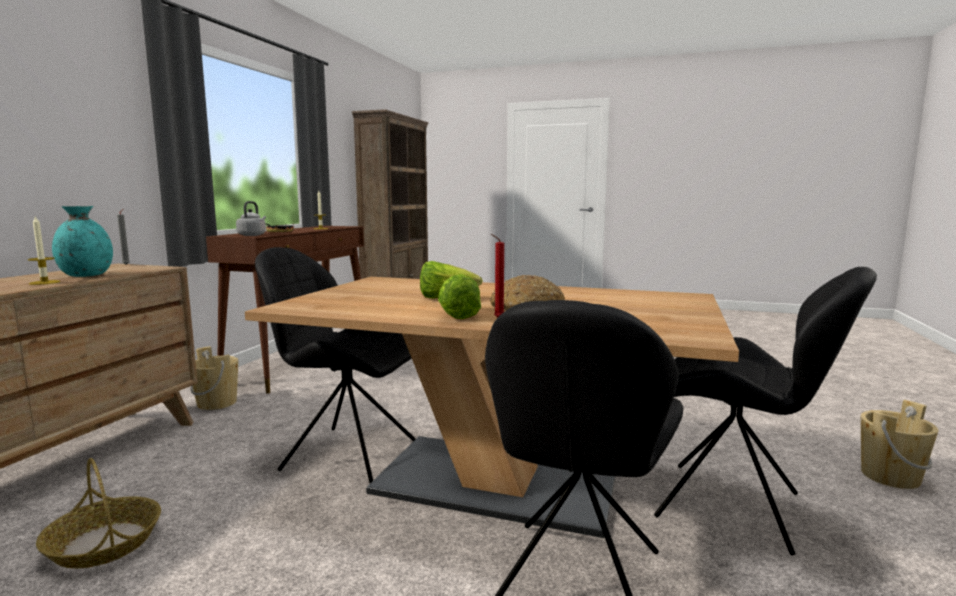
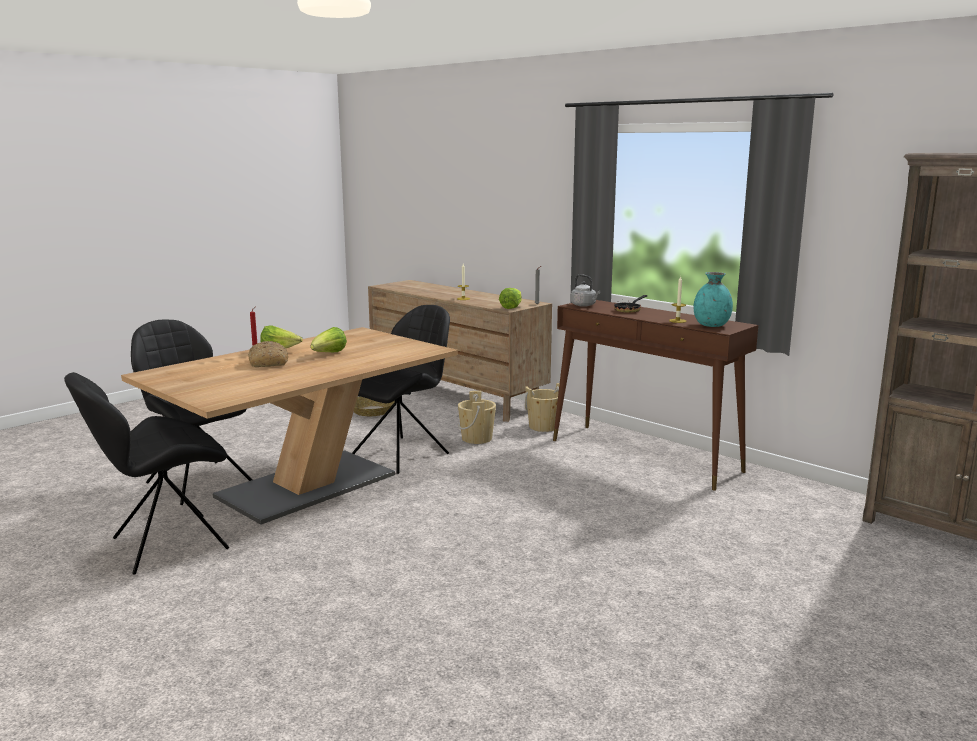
camera: 115 degrees right, 5 degrees up
turquoise vase [52,206,113,277] -> turquoise vase moved to [694,272,733,327]
beige bucket [861,400,939,489] -> beige bucket moved to [458,391,496,444]
none -> lettuce [499,288,522,309]

